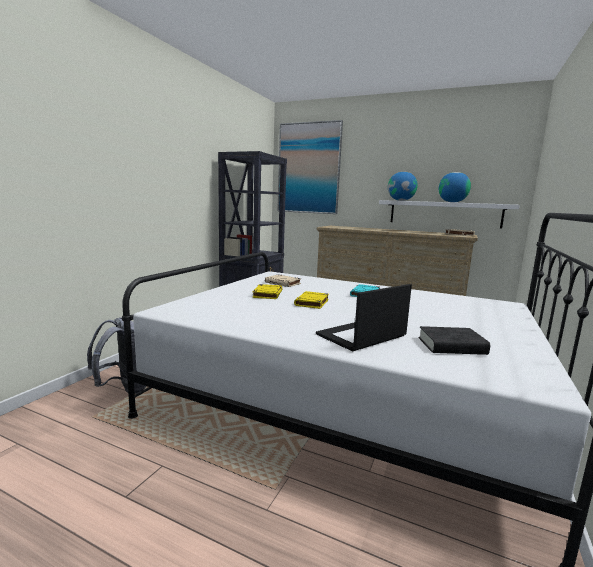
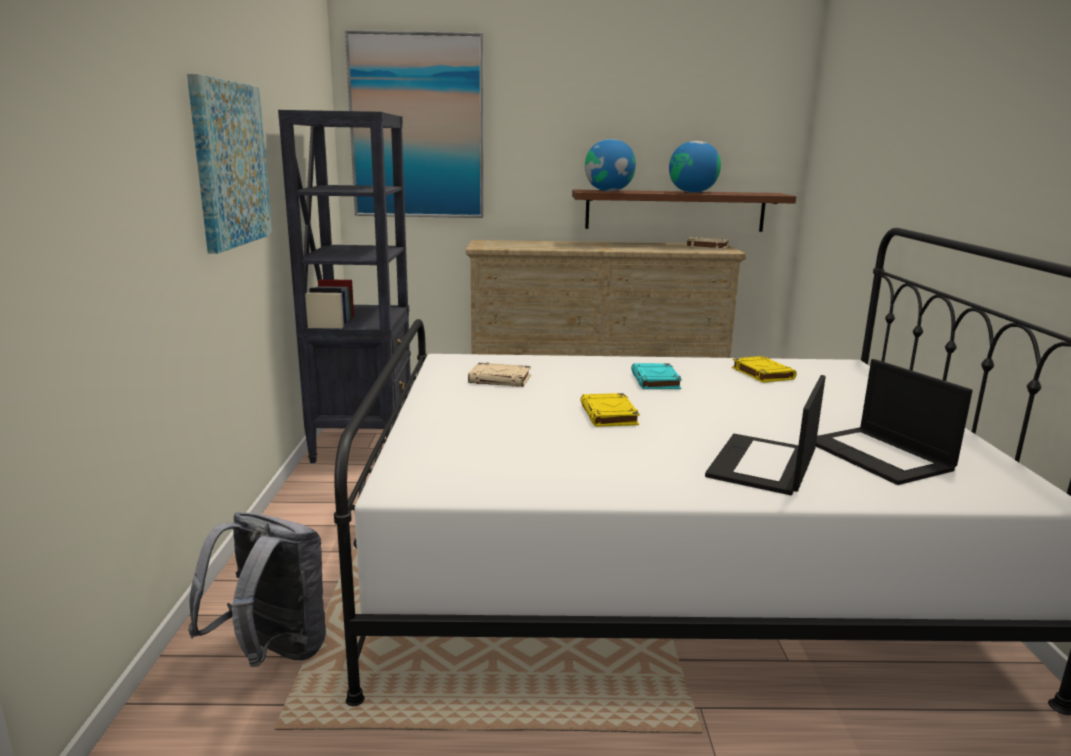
camera: 25 degrees left, 5 degrees up
yellow book [253,284,283,299] -> yellow book moved to [732,356,797,383]
white shelf [379,200,519,229] -> brown shelf [572,189,796,232]
black book [419,326,490,355] -> laptop [816,359,973,485]
none -> picture [187,74,272,254]

